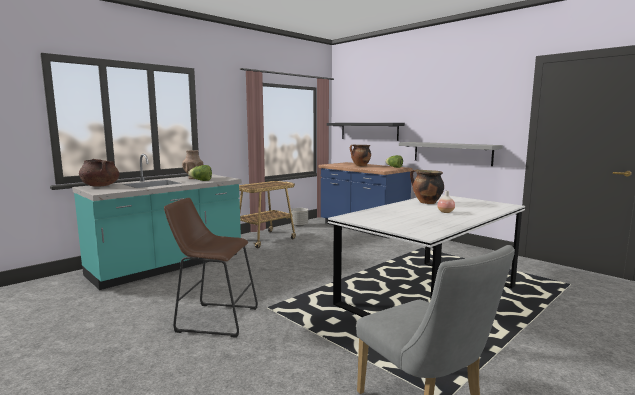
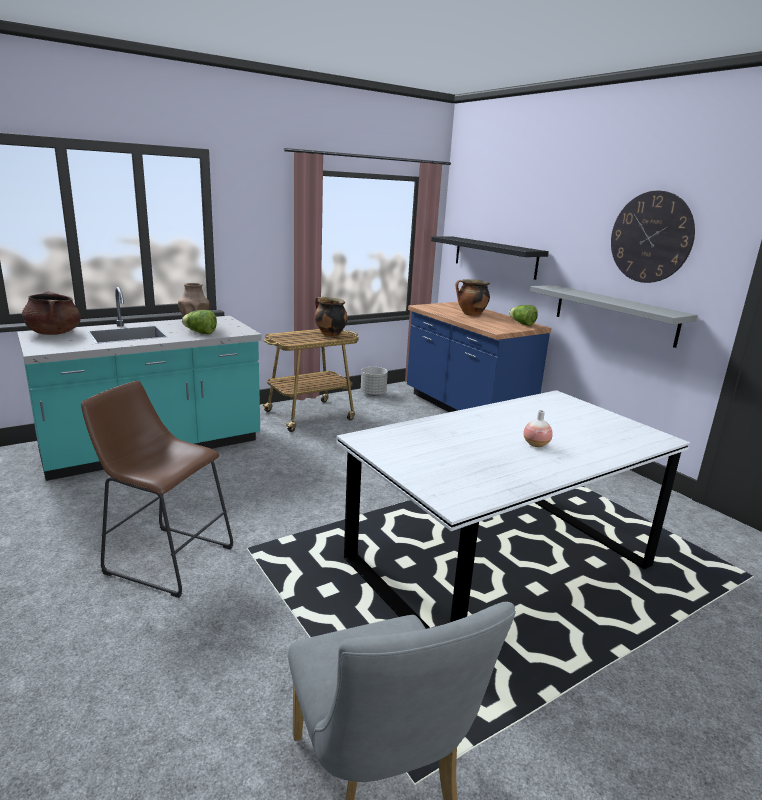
camera: 10 degrees right, 10 degrees up
cooking pot [410,169,444,204] -> cooking pot moved to [315,297,348,337]
none -> wall clock [611,191,695,283]

